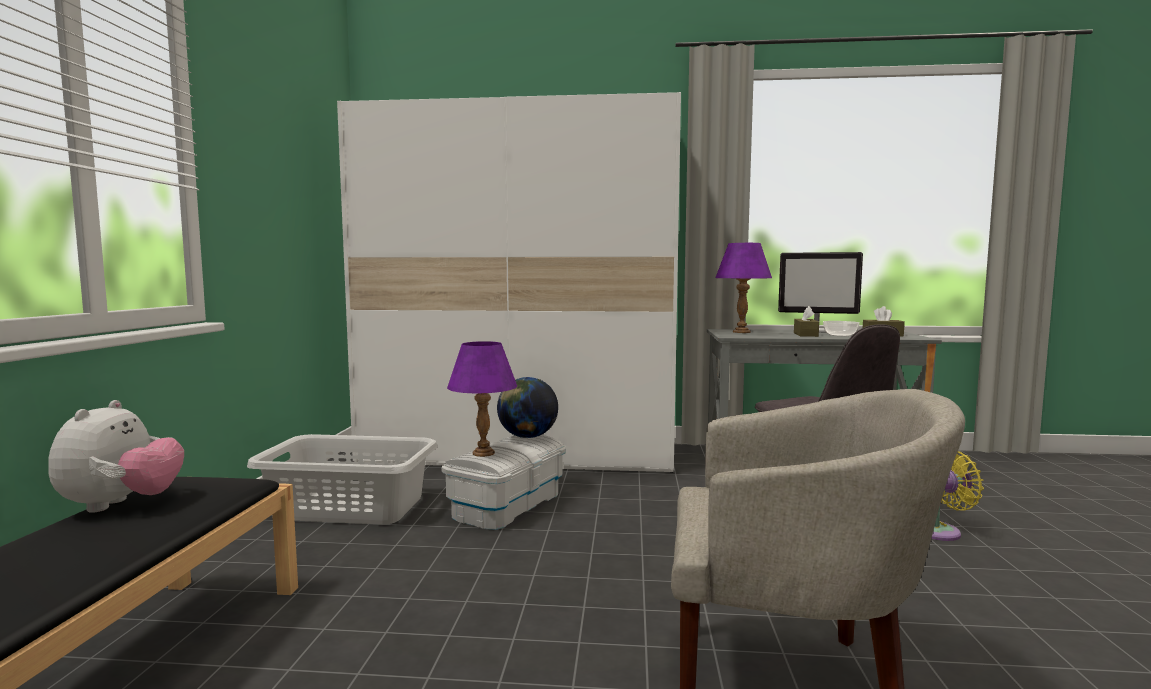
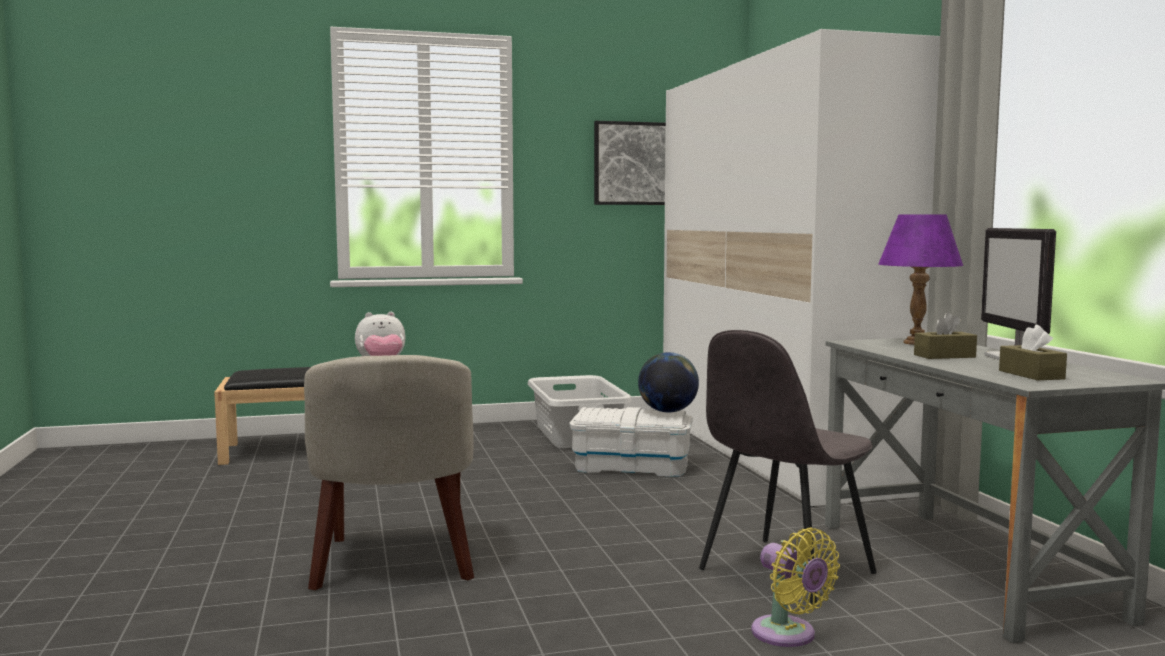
camera: 70 degrees right, 0 degrees up
purple table lamp [447,341,517,457] -> none
bowl [823,321,860,336] -> none
none -> picture [594,121,666,205]

